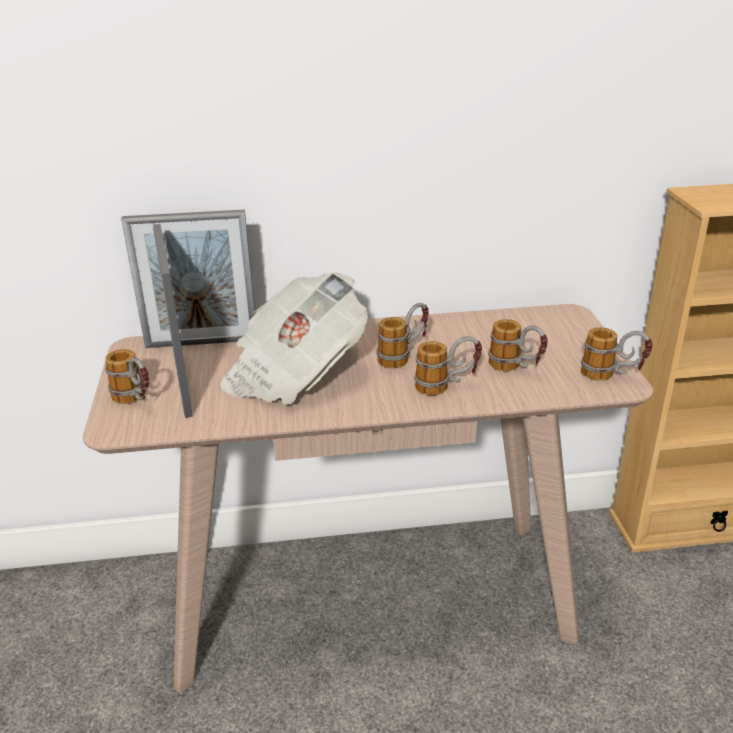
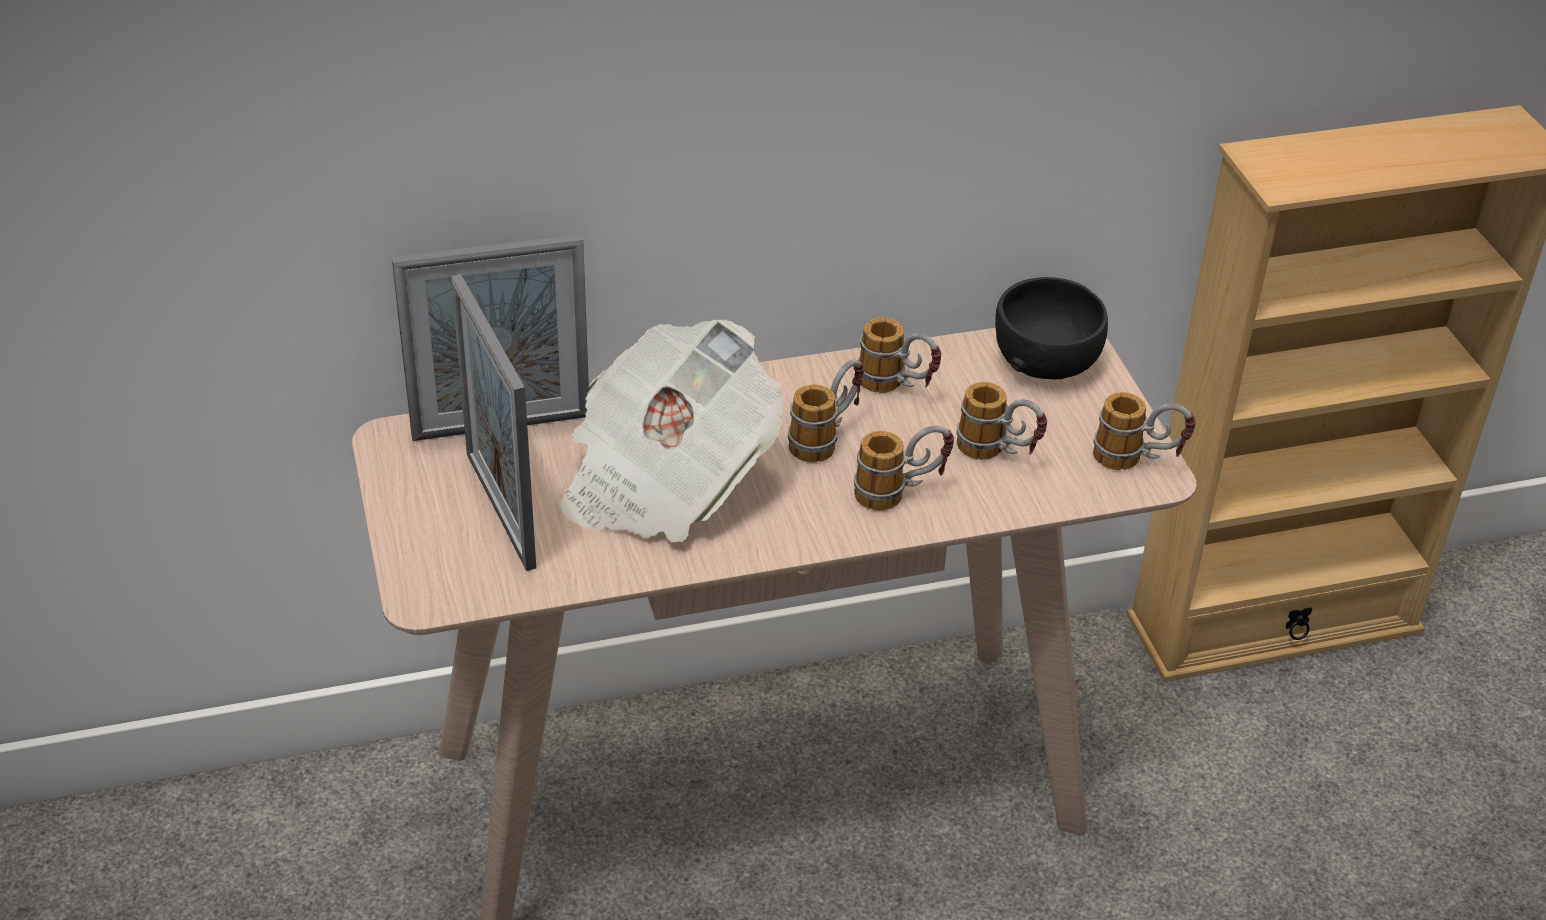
camera: 10 degrees left, 10 degrees up
mug [105,349,149,404] -> mug moved to [858,317,941,393]
none -> black bowl [995,277,1108,379]

